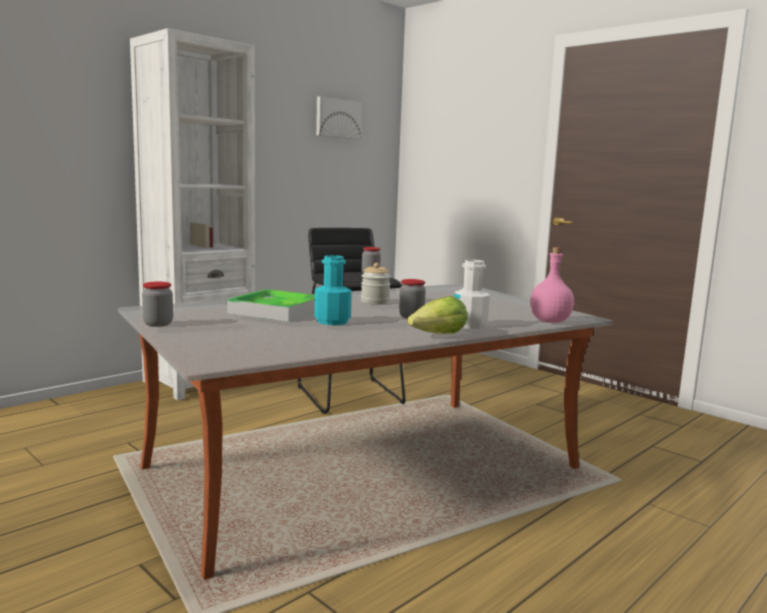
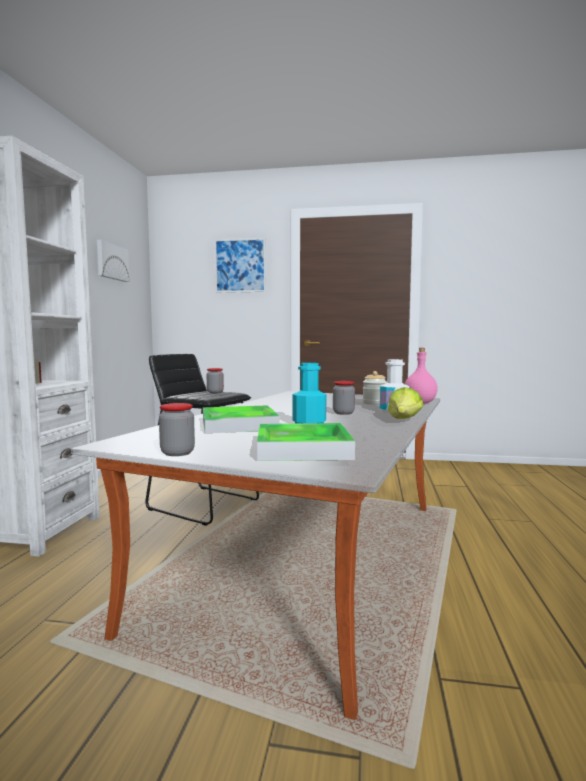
camera: 35 degrees left, 5 degrees down
jar [361,263,391,304] -> jar moved to [363,371,387,405]
none -> picture [214,238,266,293]
none -> tray [257,423,355,461]

